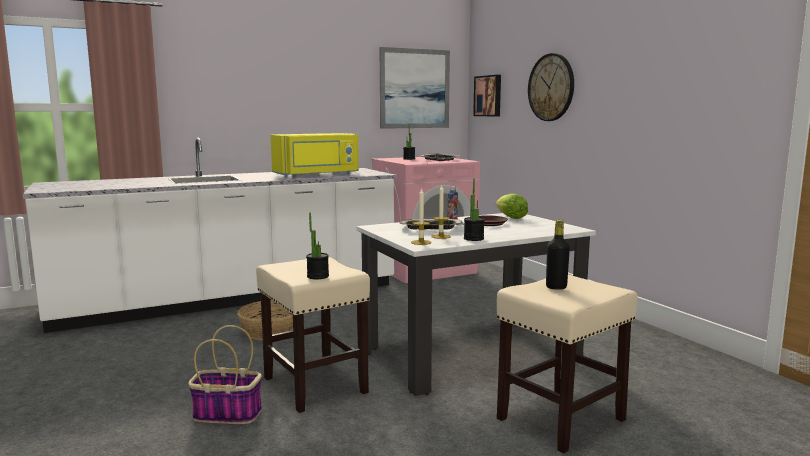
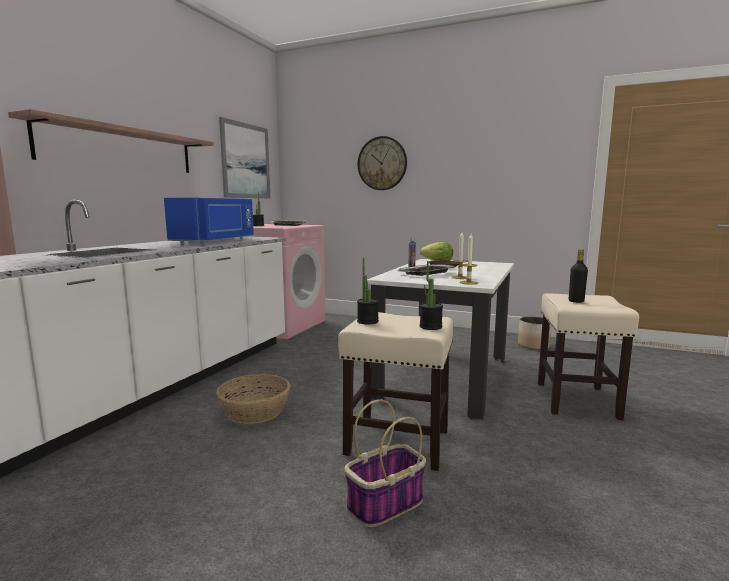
camera: 40 degrees left, 0 degrees up
yellow microwave [271,133,359,177] -> blue microwave [164,198,254,244]
potted plant [464,178,485,241] -> potted plant moved to [357,258,379,324]
picture [473,75,501,116] -> none
none -> shelf [8,109,214,173]
none -> planter [518,317,552,350]

